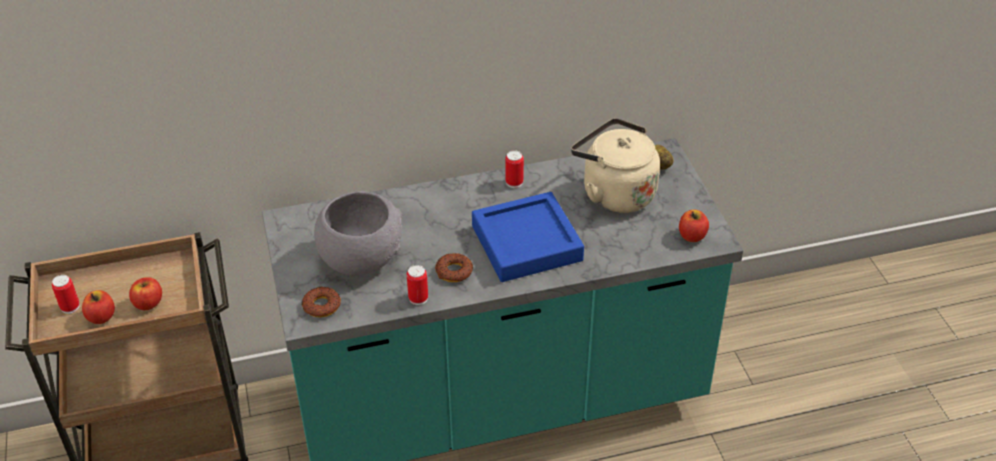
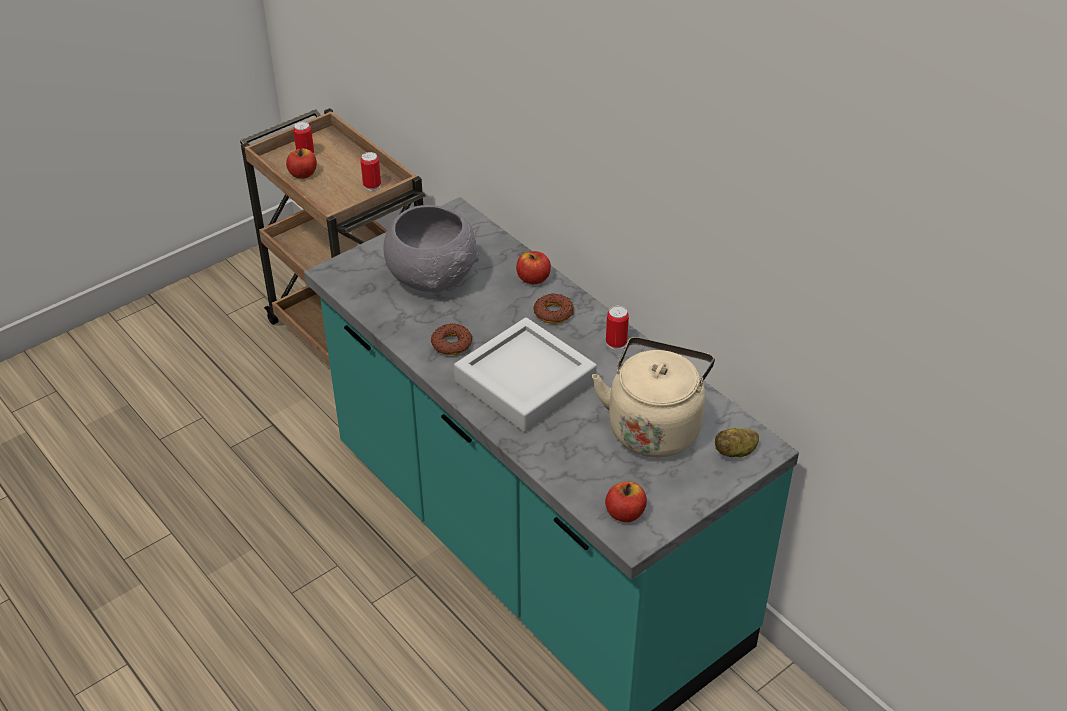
camera: 65 degrees right, 0 degrees up
apple [129,277,162,310] -> apple moved to [516,251,551,284]
donut [302,287,341,317] -> donut moved to [534,294,574,324]
can [407,265,428,305] -> can moved to [360,152,381,191]
blue tray [472,192,584,282] -> grey tray [454,318,597,432]

